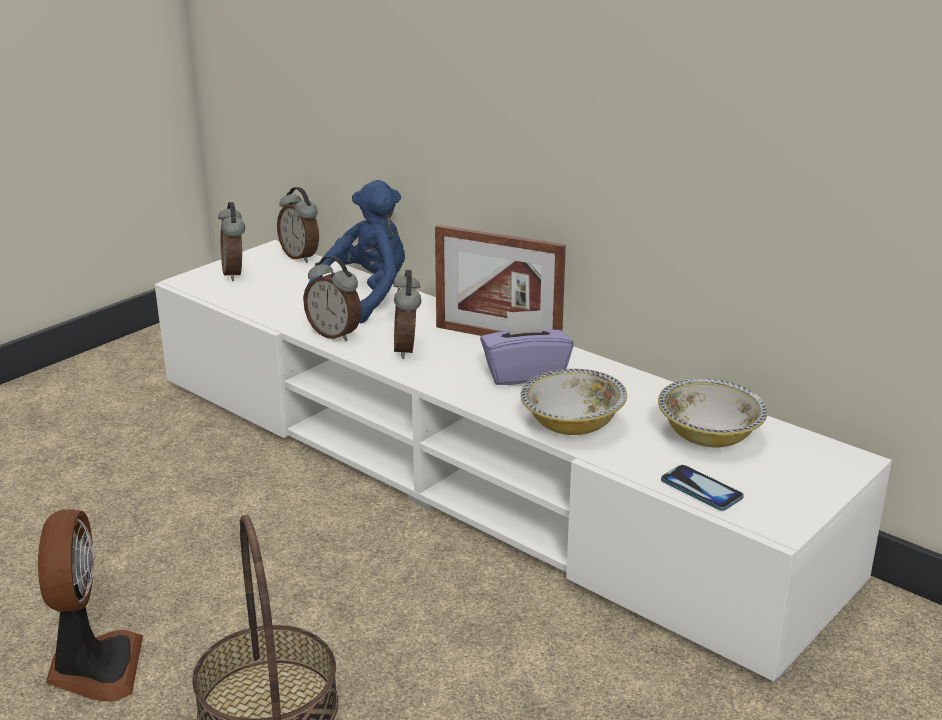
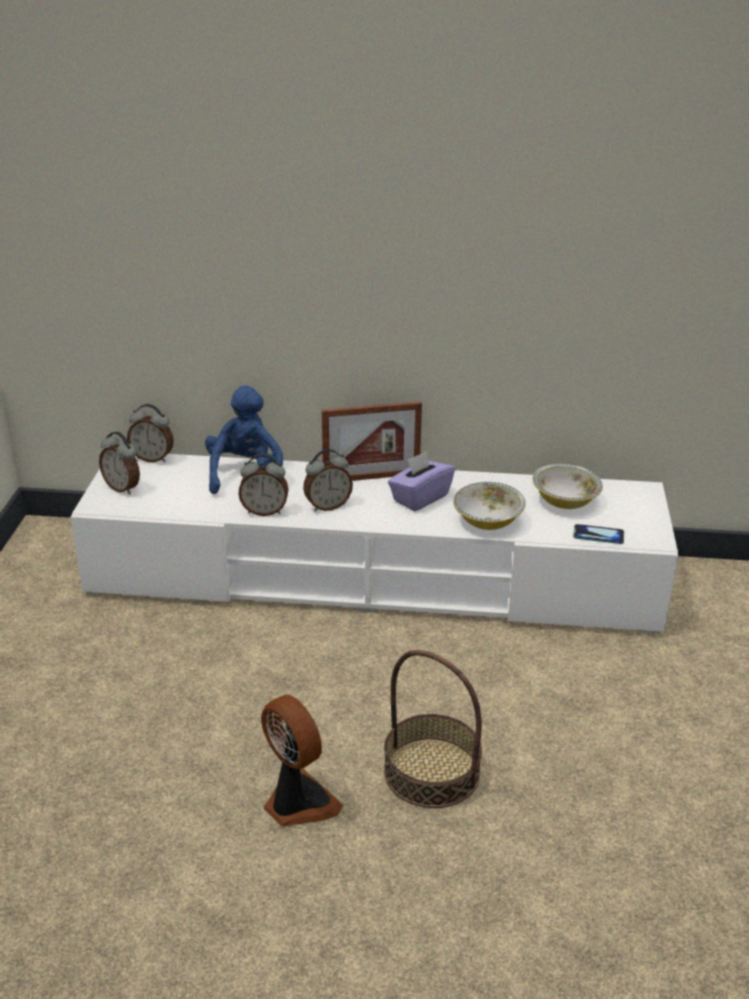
camera: 35 degrees left, 5 degrees up
alarm clock [393,270,421,359] -> alarm clock turned 75 degrees counterclockwise [303,449,353,512]

